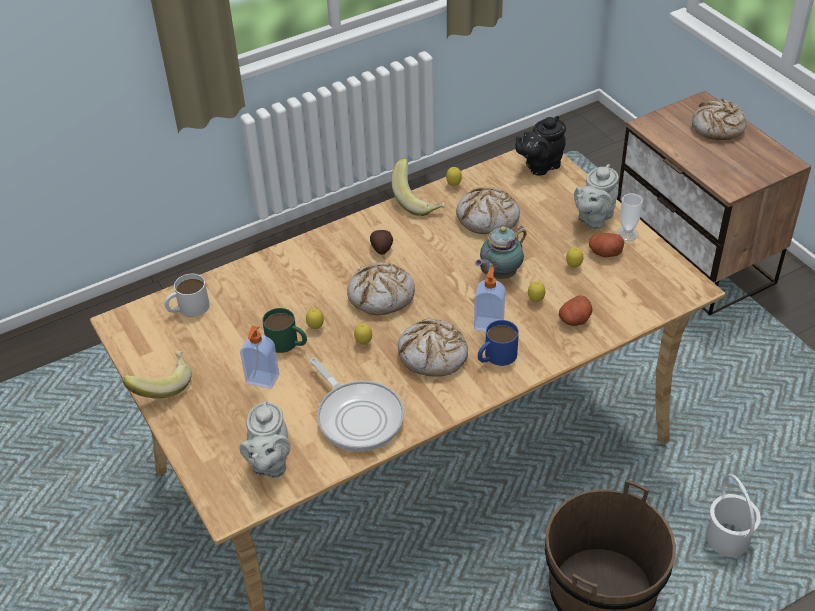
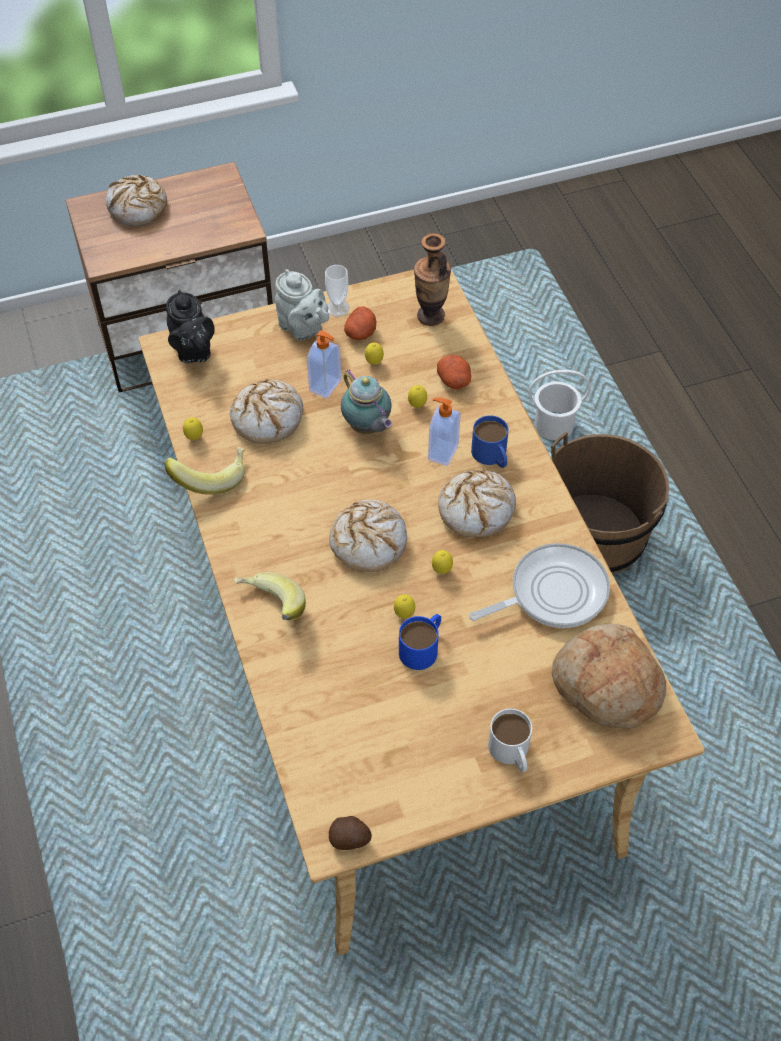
camera: 80 degrees left, 10 degrees up
banana [123,351,192,399] -> banana moved to [234,572,306,620]
white mug [164,274,210,317] -> white mug moved to [488,709,532,773]
grey teapot [239,401,290,478] -> bread [552,624,666,729]
soap dispenser [240,325,279,389] -> soap dispenser moved to [307,330,341,399]
green mug [262,308,307,353] -> blue mug [399,614,441,670]
potato [370,230,393,255] -> potato moved to [329,816,372,850]
none -> vase [414,233,451,326]

